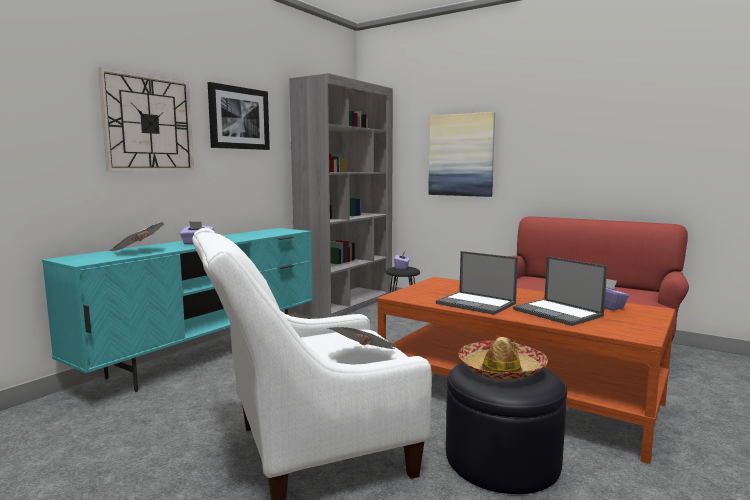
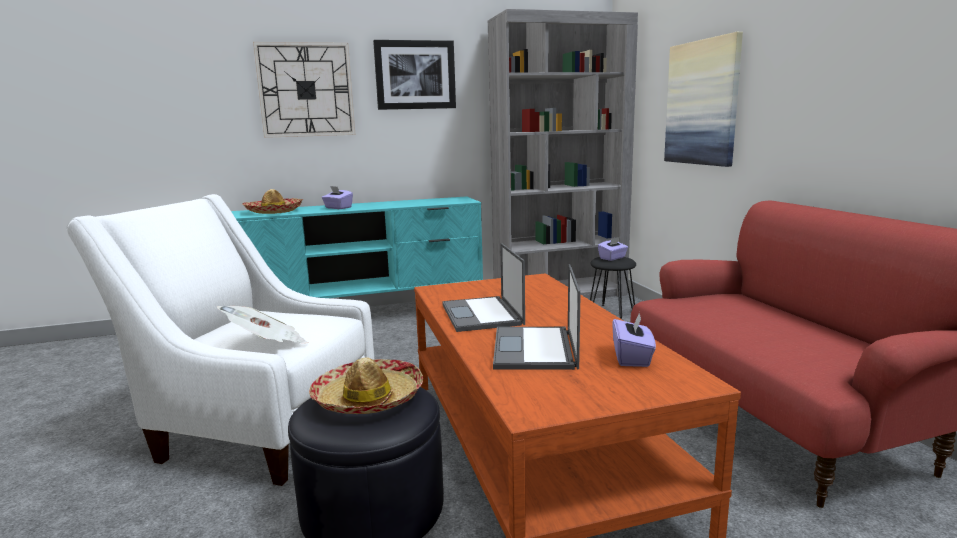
camera: 40 degrees right, 5 degrees up
newspaper [109,221,164,251] -> hat [242,189,303,214]

